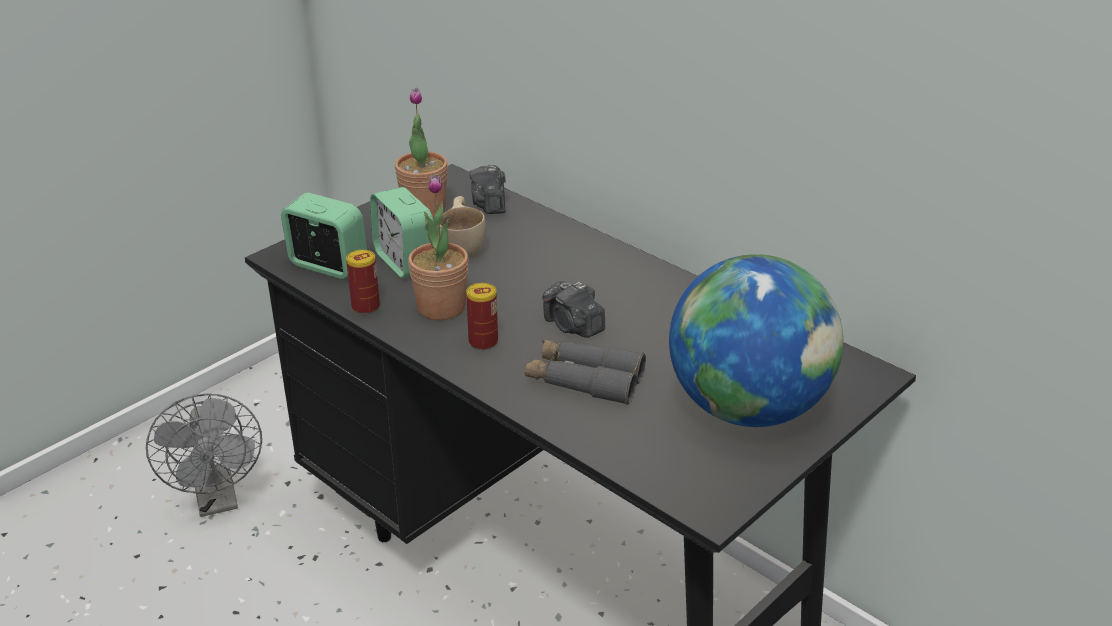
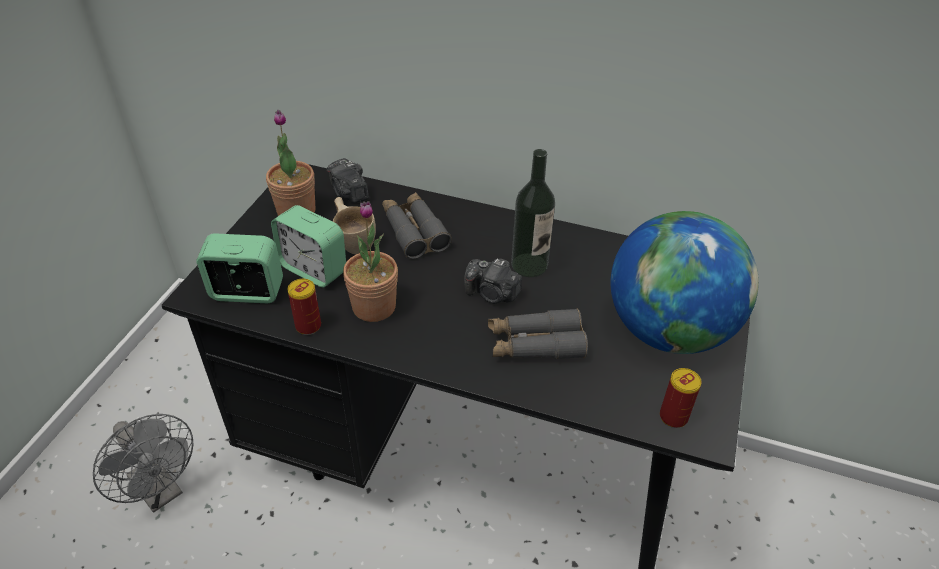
camera: 25 degrees left, 10 degrees up
can [466,283,498,350] -> can moved to [660,368,702,428]
none -> grey binoculars [382,192,452,259]
none -> bottle [511,149,555,277]

